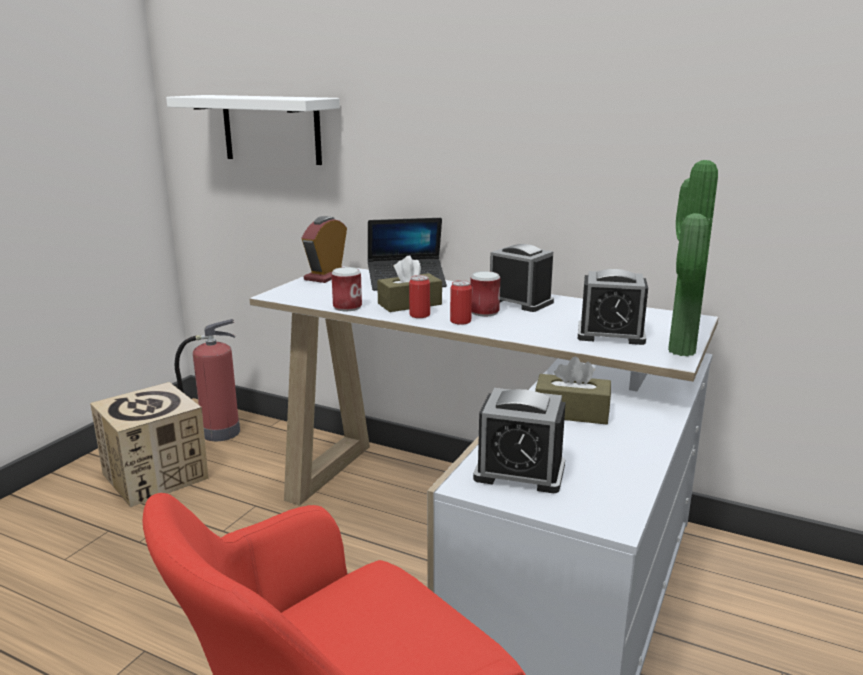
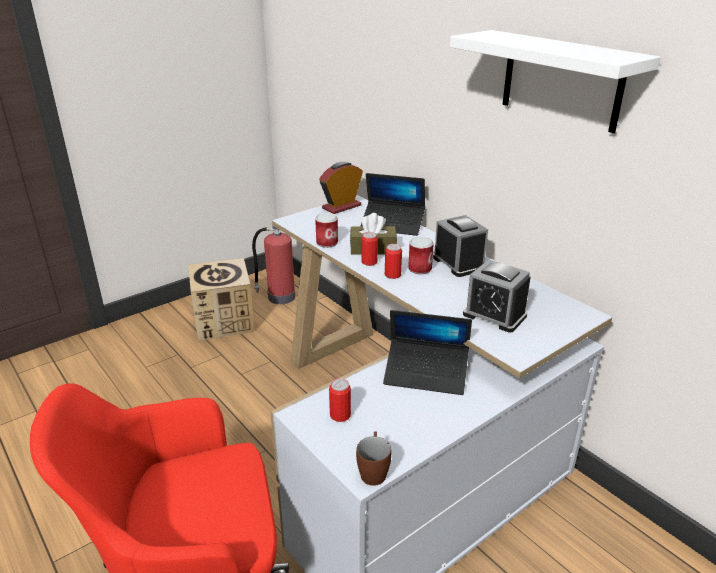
camera: 25 degrees right, 10 degrees up
white shelf [166,95,340,165] -> white shelf moved to [450,30,661,133]
alarm clock [473,388,566,493] -> can [329,378,351,422]
brown tissue box [535,357,611,425] -> laptop [383,310,472,395]
potted plant [668,160,718,356] -> none
none -> brown mug [356,431,391,486]

